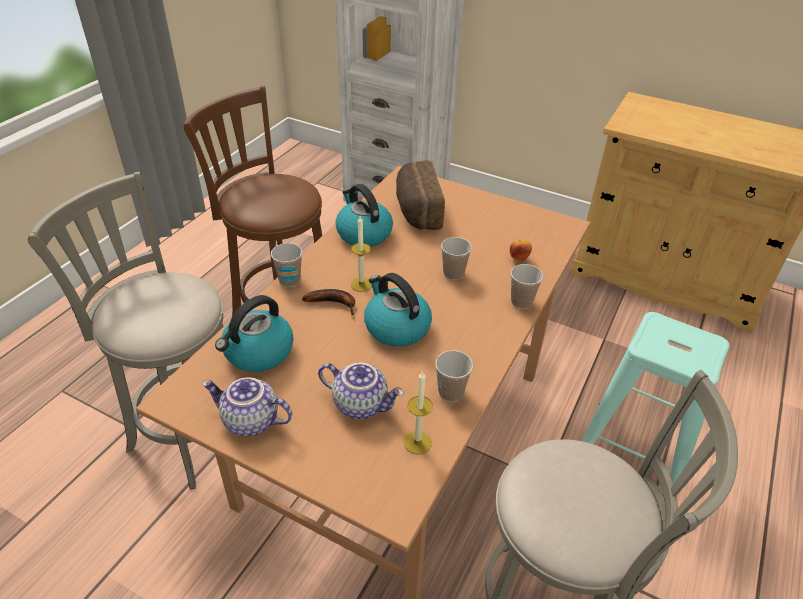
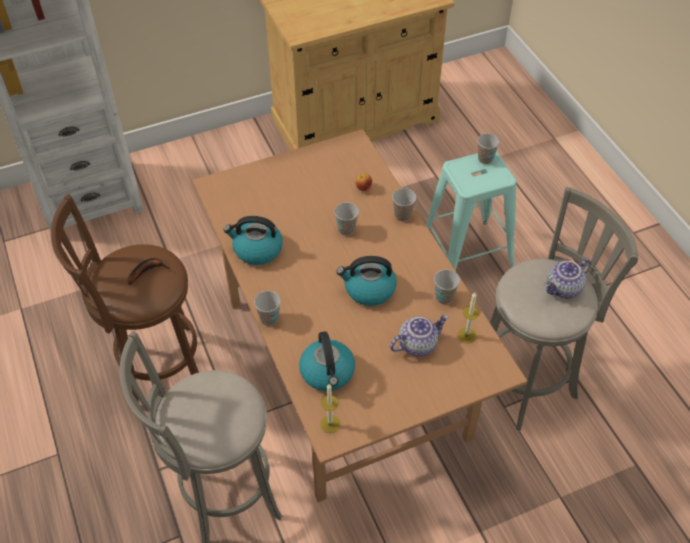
camera: 50 degrees left, 10 degrees up
teapot [202,377,292,436] -> teapot moved to [544,258,591,298]
banana [302,289,355,316] -> banana moved to [128,258,169,285]
candle [351,216,372,292] -> candle moved to [320,384,341,433]
bread [396,161,445,230] -> none
none -> cup [478,133,499,164]

